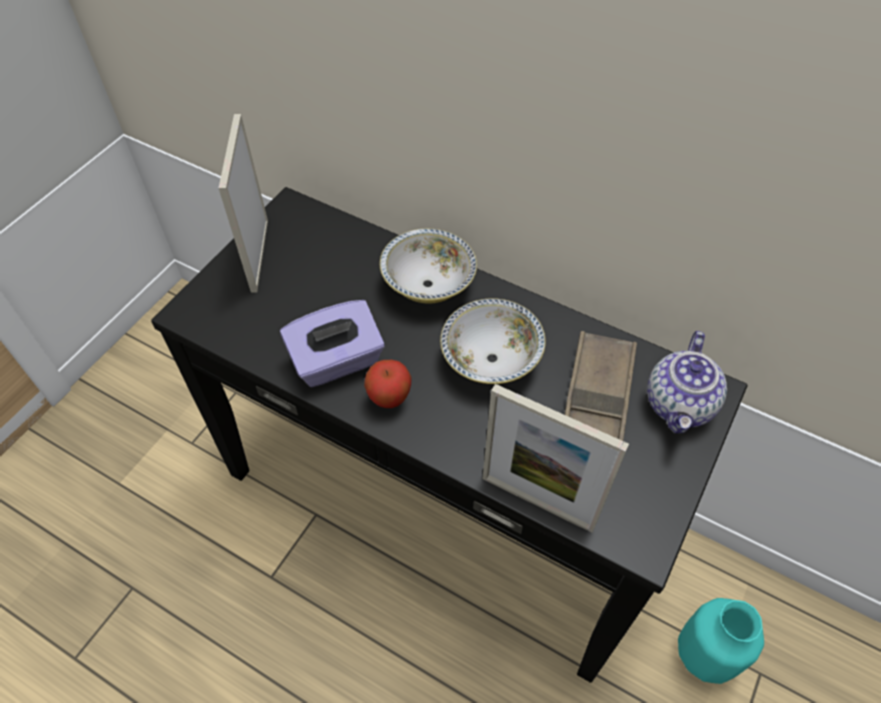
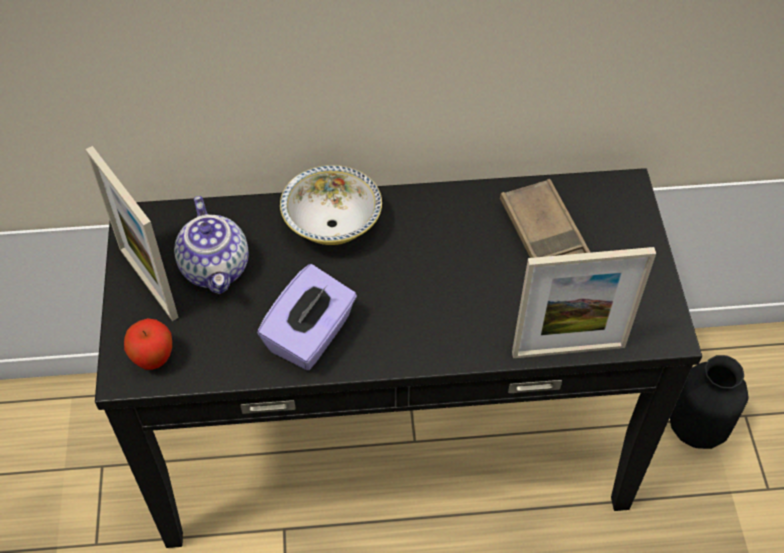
camera: 35 degrees left, 0 degrees up
apple [364,360,412,408] -> apple moved to [124,318,172,370]
bowl [440,298,546,384] -> none
teapot [647,331,727,433] -> teapot moved to [174,196,249,294]
turquoise vase [678,598,764,684] -> black vase [670,355,749,449]

